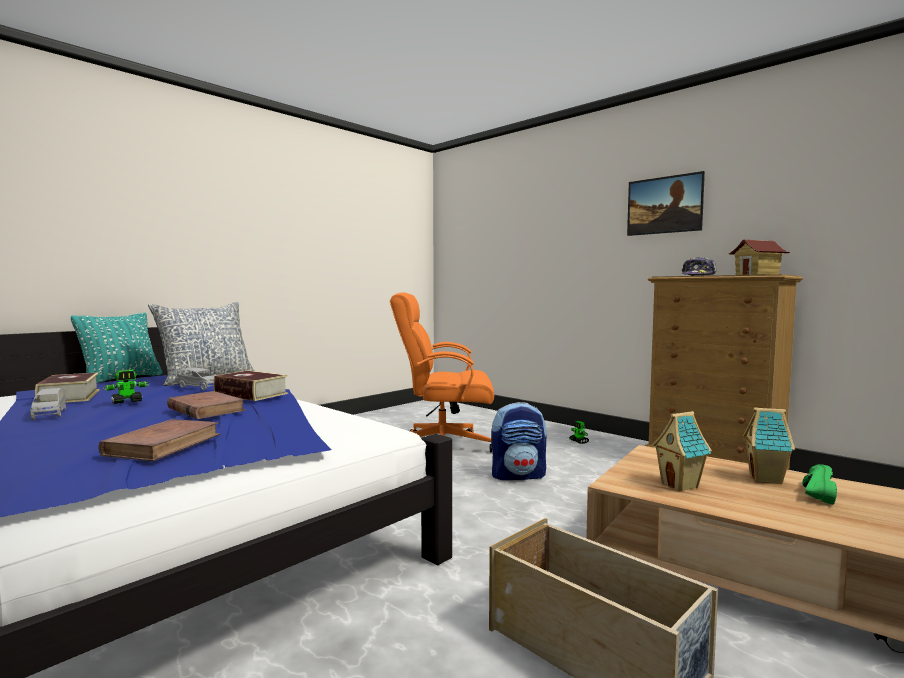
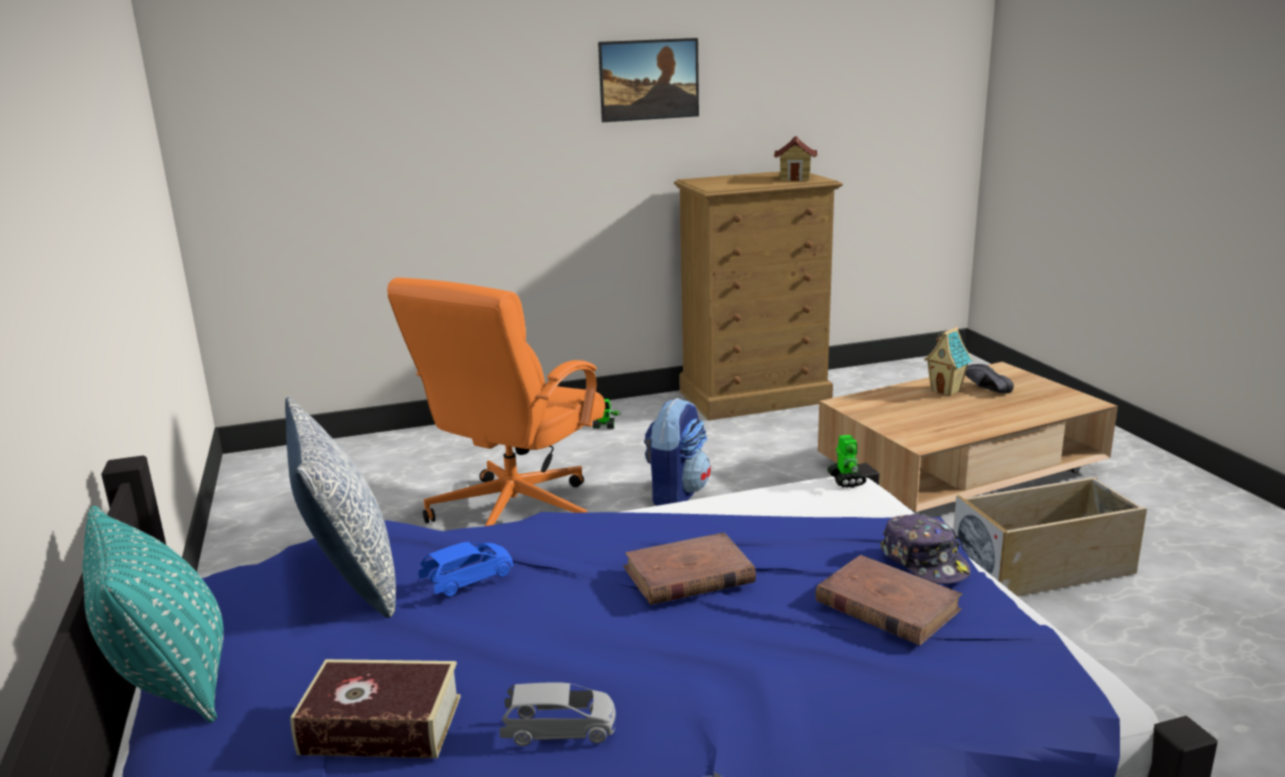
camera: 60 degrees left, 15 degrees up
toy robot [103,370,149,404] -> toy robot moved to [827,435,867,488]
grey toy car [176,368,215,390] -> blue toy car [419,542,513,597]
book [213,370,288,401] -> none
toy house [652,411,712,492] -> none
cap [682,257,716,276] -> cap moved to [880,514,971,584]
green shoe [802,464,837,505] -> black shoe [965,364,1014,393]

